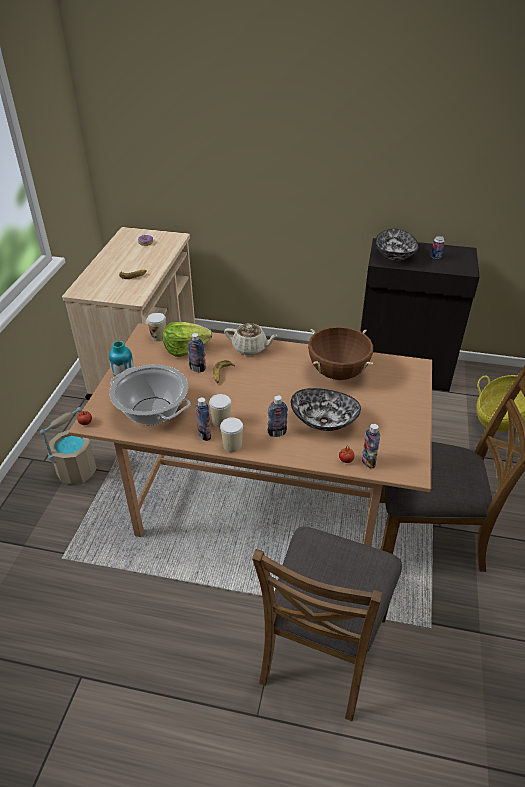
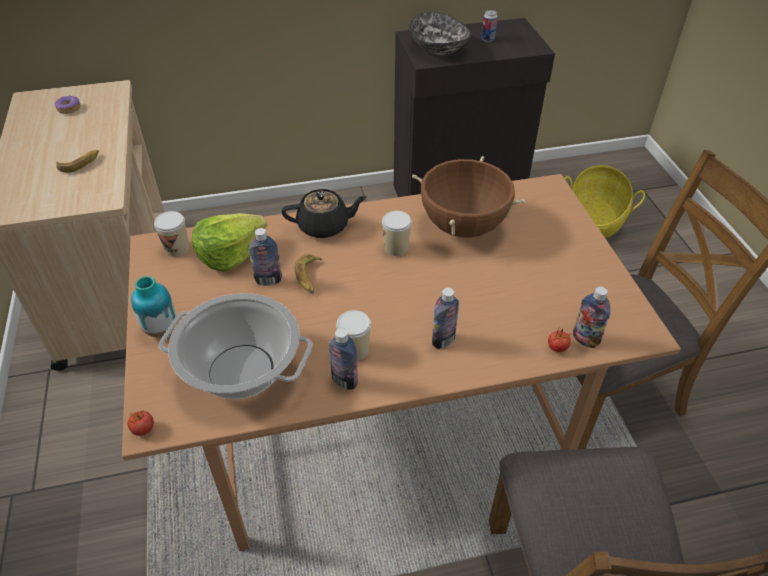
camera: 25 degrees left, 5 degrees up
beige bucket [40,407,97,484] -> none
cup [220,418,243,452] -> cup moved to [382,211,412,256]
beige teapot [224,323,279,355] -> black teapot [281,189,367,238]
bowl [291,388,361,431] -> none

